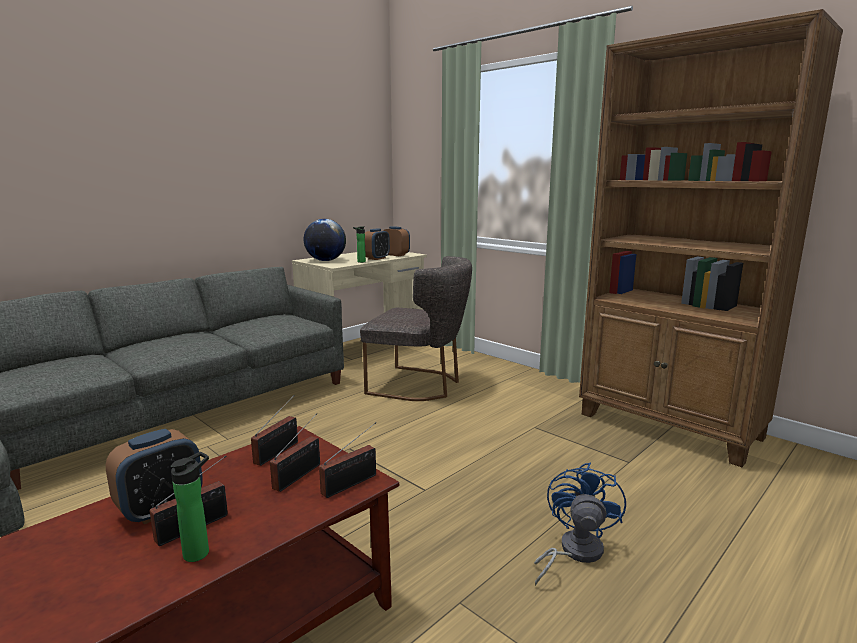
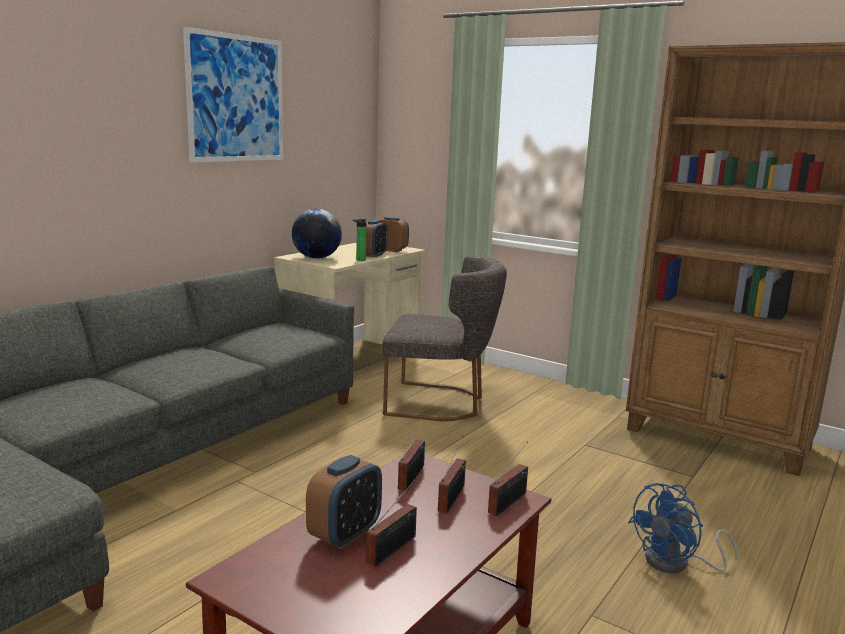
camera: 10 degrees left, 0 degrees up
bottle [170,452,209,562] -> none
blue fan [534,463,626,586] -> blue fan turned 135 degrees counterclockwise [628,483,738,573]
none -> picture [183,27,283,162]

